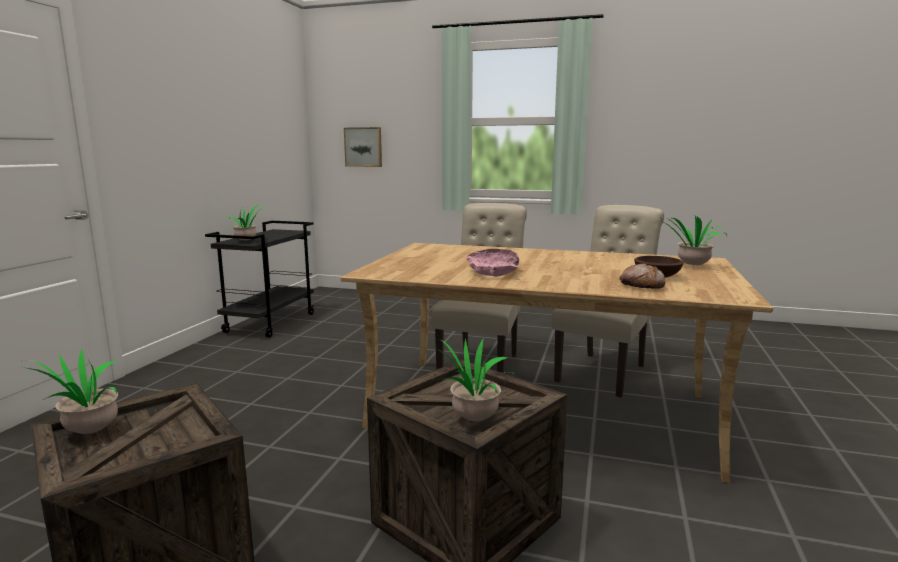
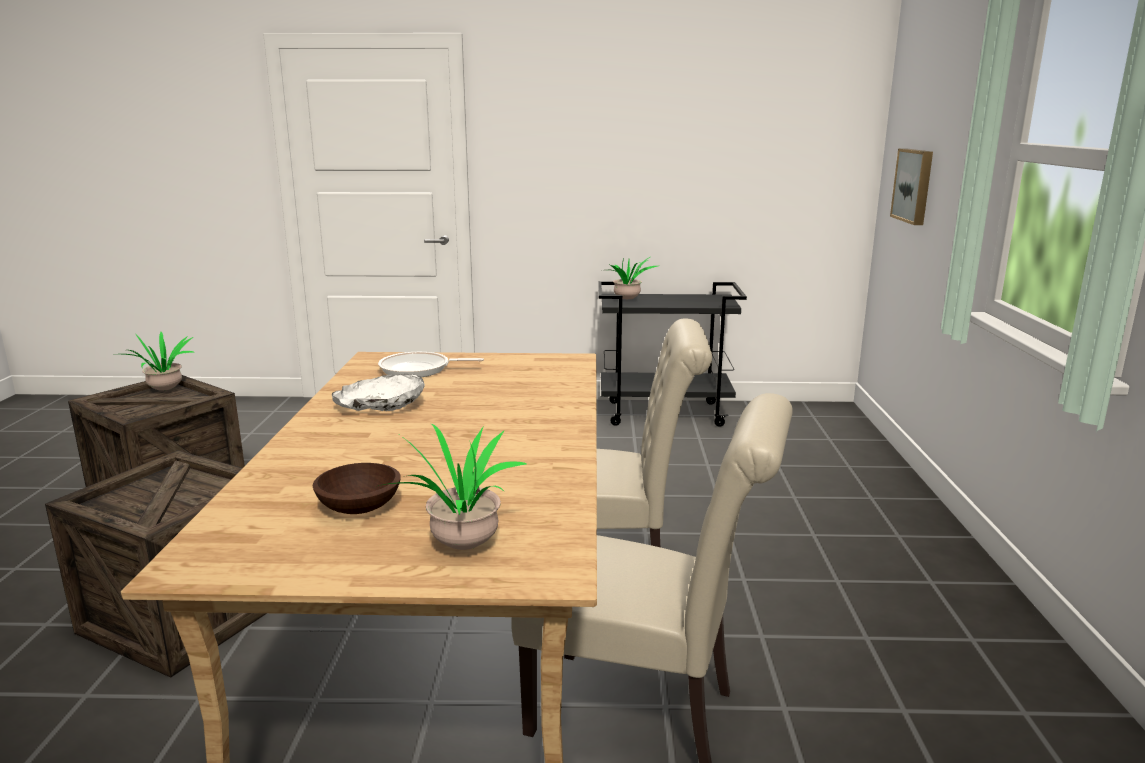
camera: 75 degrees right, 5 degrees up
potted plant [435,338,516,421] -> none
pink bowl [466,249,519,277] -> white bowl [332,374,425,411]
bread [619,264,666,289] -> none
none -> frying pan [378,352,484,377]

